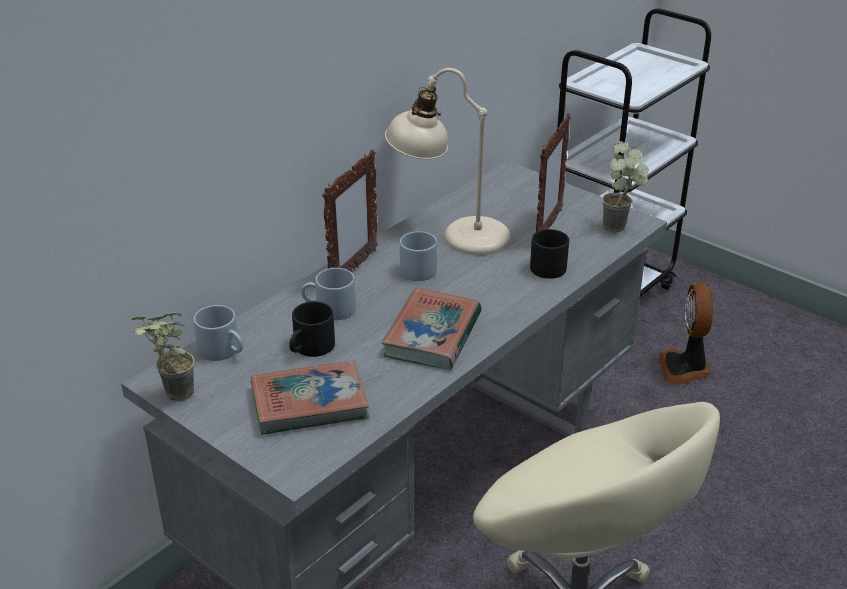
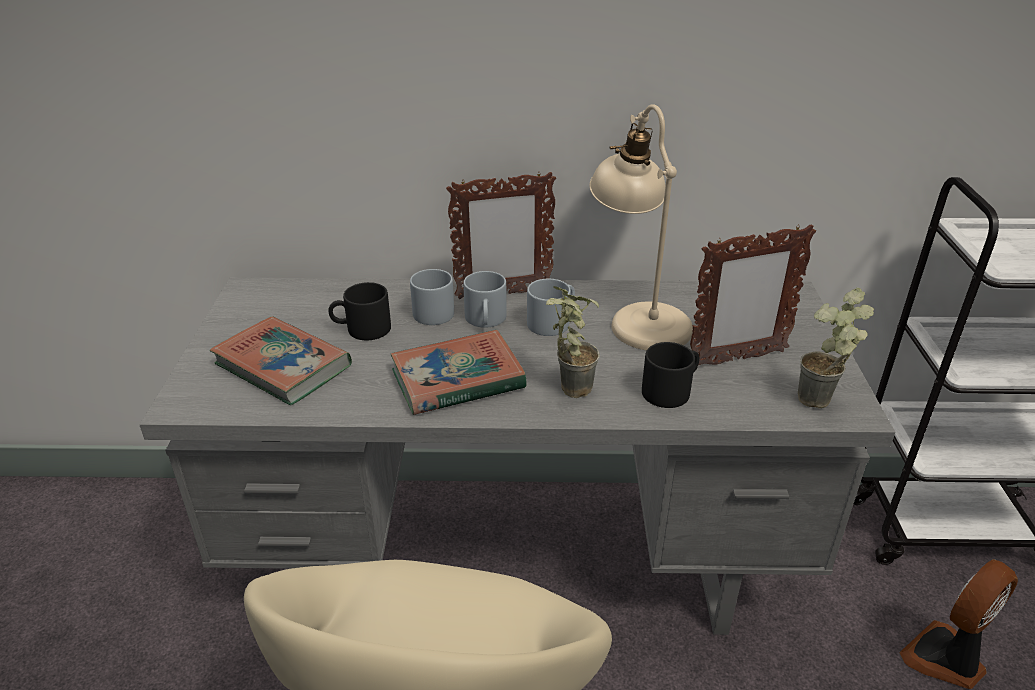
camera: 50 degrees right, 0 degrees up
potted plant [131,313,194,402] -> potted plant moved to [546,286,600,398]
grey mug [193,305,243,361] -> grey mug moved to [463,271,507,328]

